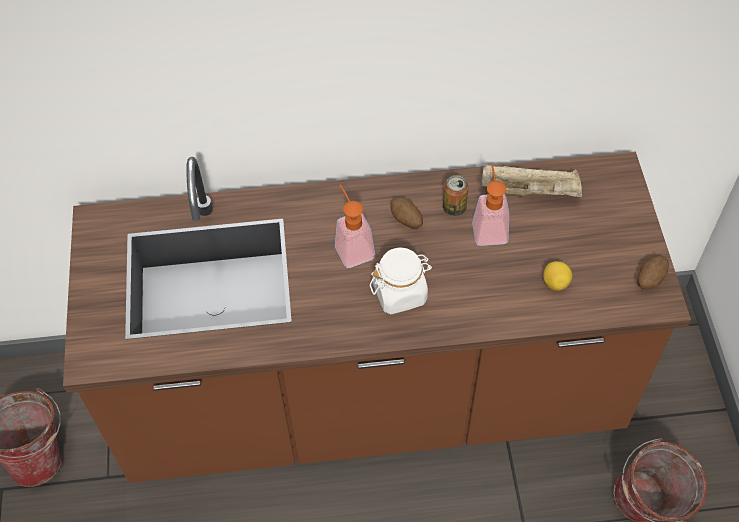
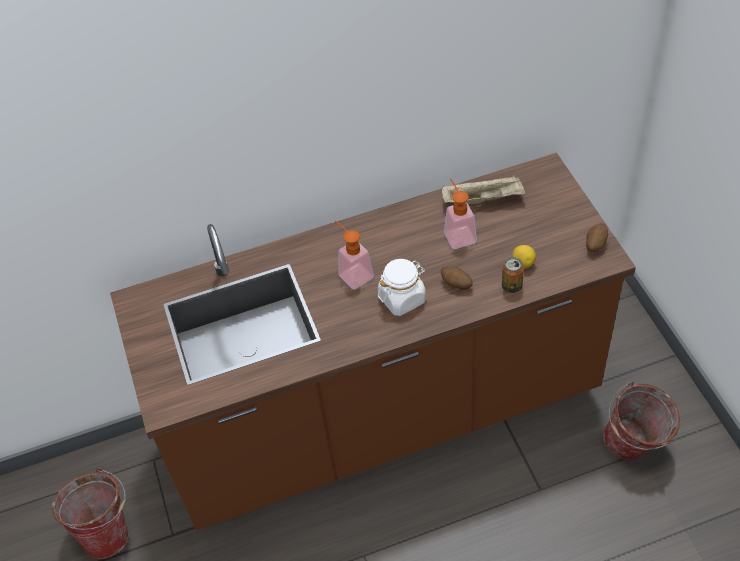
camera: 10 degrees left, 5 degrees down
potato [391,197,423,229] -> potato moved to [441,266,473,290]
can [443,175,468,216] -> can moved to [502,257,524,293]

